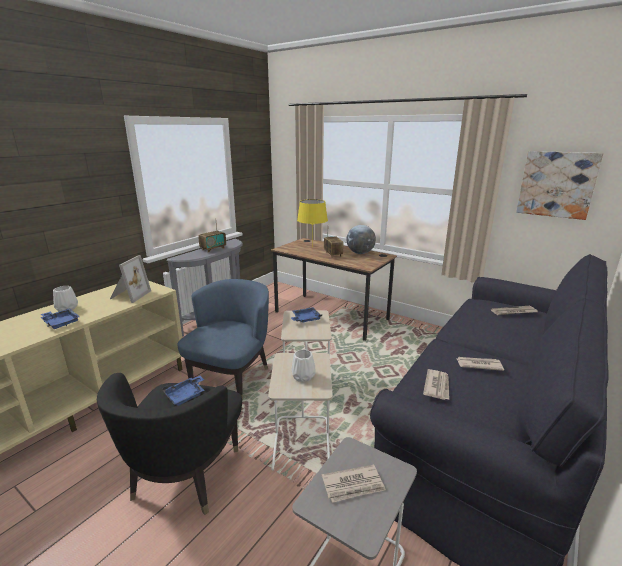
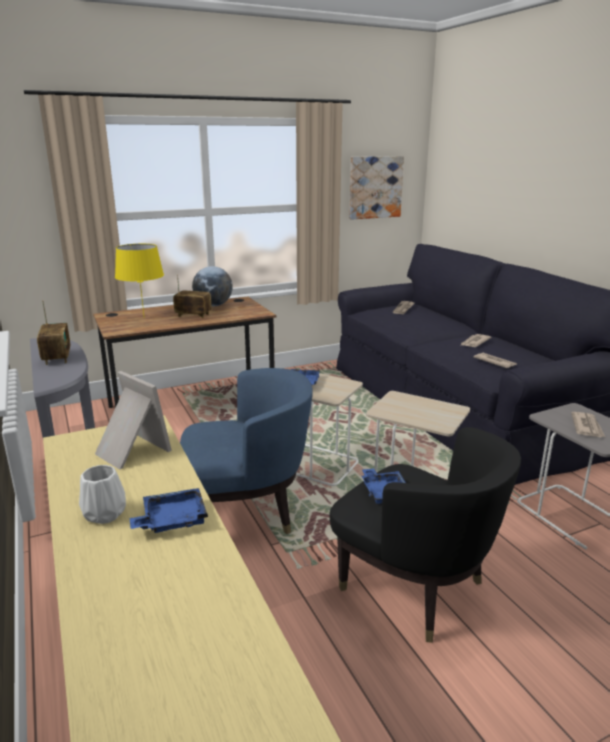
camera: 60 degrees left, 0 degrees up
blue armchair [177,279,269,400] -> blue armchair turned 120 degrees clockwise [180,368,313,534]
white vase [291,350,315,382] -> none

